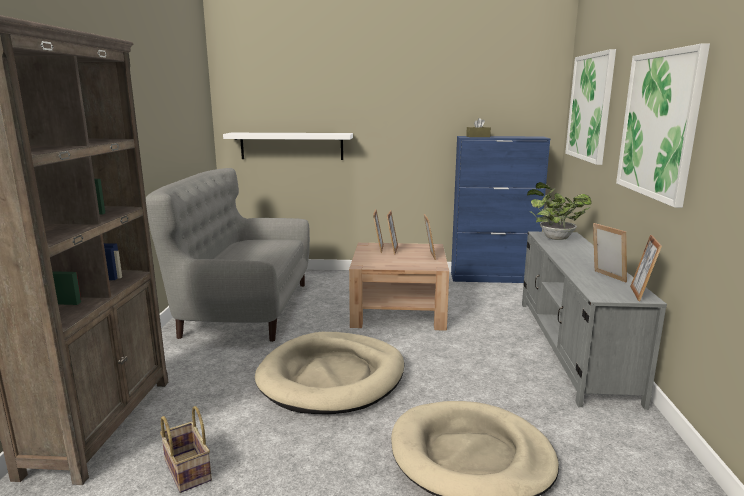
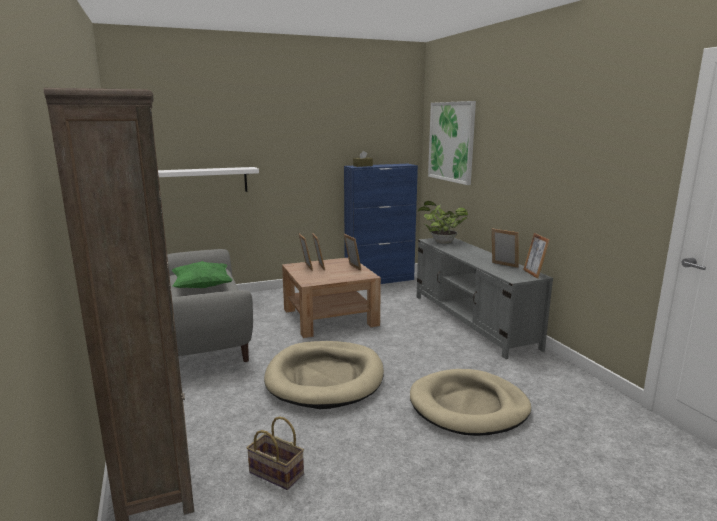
camera: 25 degrees left, 0 degrees up
picture [616,44,710,208] -> none
none -> green pillow [171,261,233,288]

